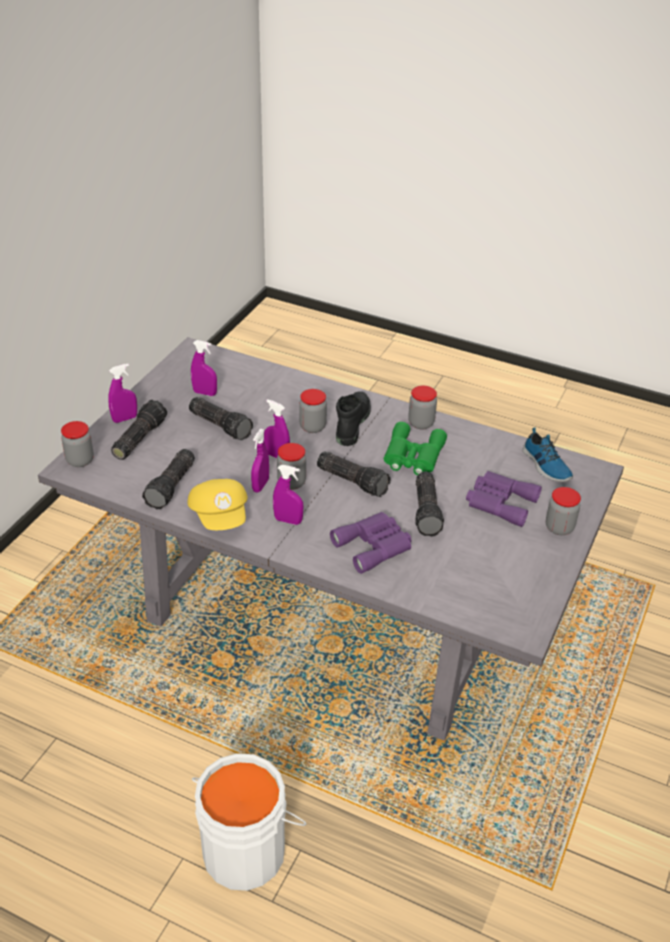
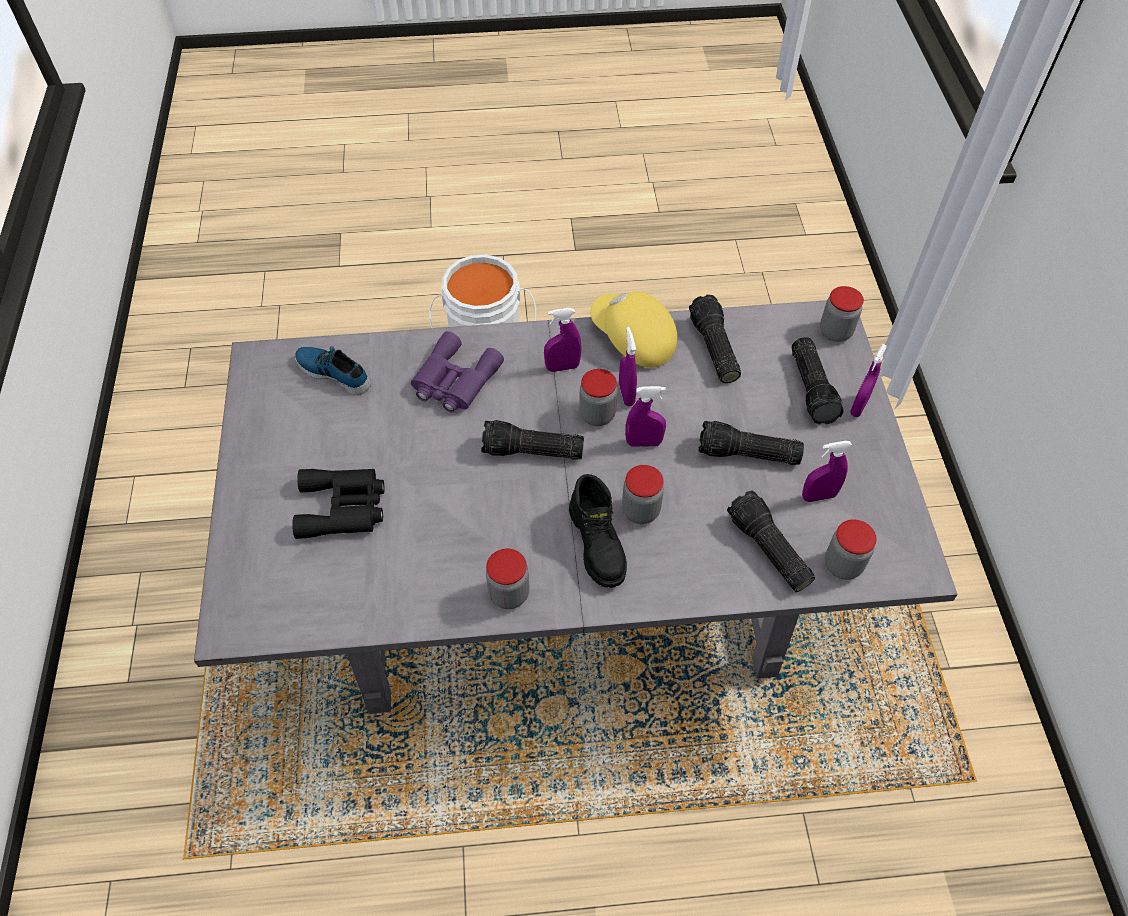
camera: 150 degrees right, 15 degrees up
green binoculars [384,422,447,475] -> none
flashlight [415,472,444,537] -> flashlight moved to [727,490,815,592]
purple binoculars [466,471,542,527] -> black binoculars [292,469,384,539]
shoe [522,427,573,482] -> shoe moved to [295,346,371,395]
jar [546,487,581,535] -> jar moved to [825,519,877,580]

